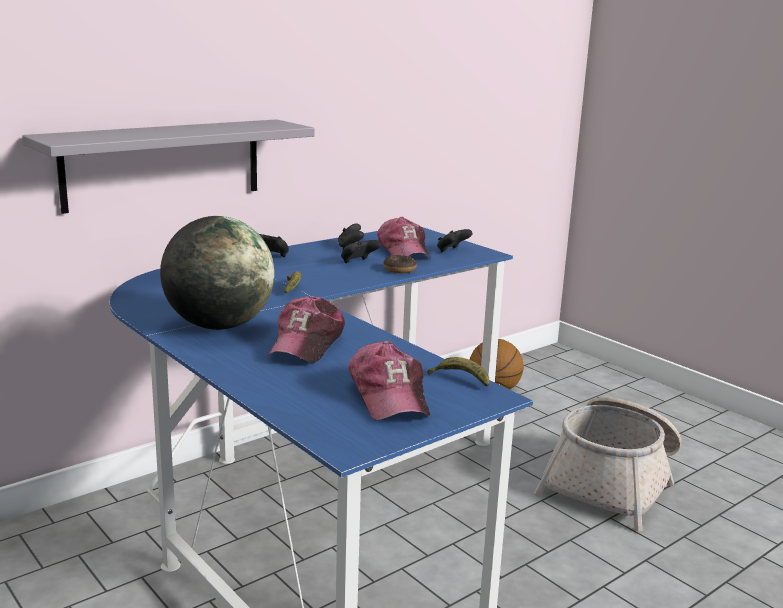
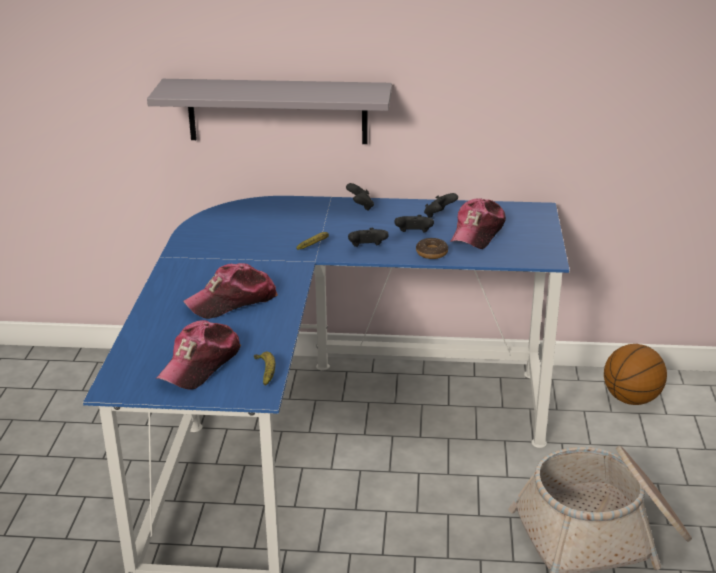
camera: 45 degrees right, 10 degrees up
globe [160,216,275,330] -> none
black game controller [437,229,473,252] -> black game controller moved to [348,228,389,247]

